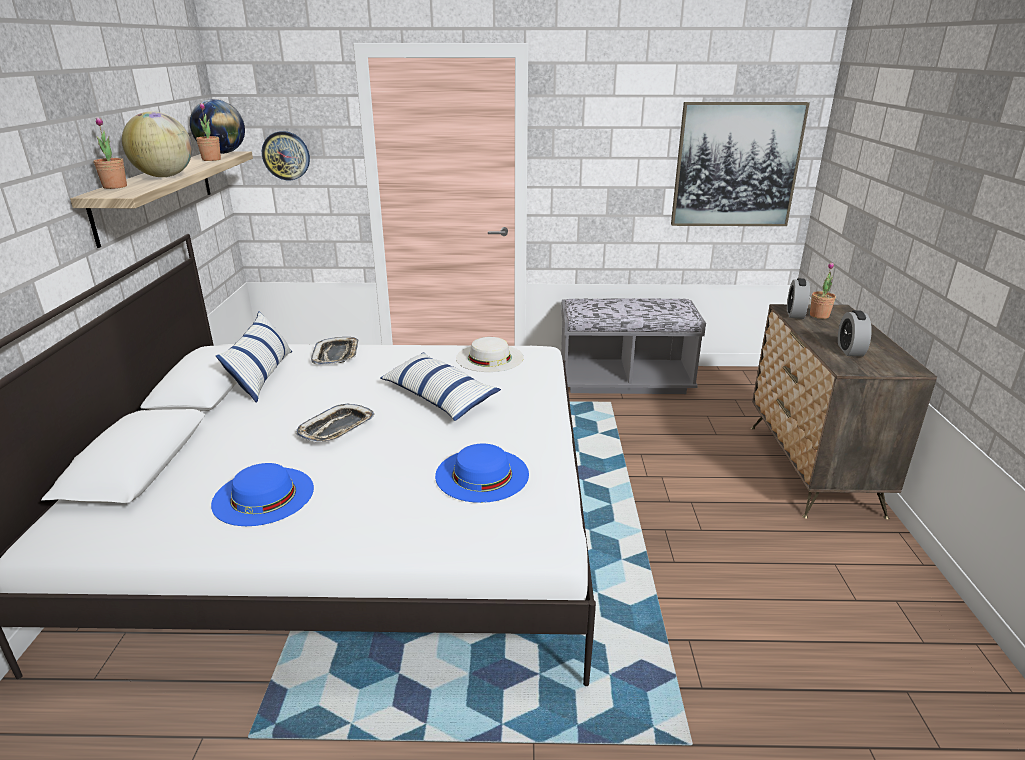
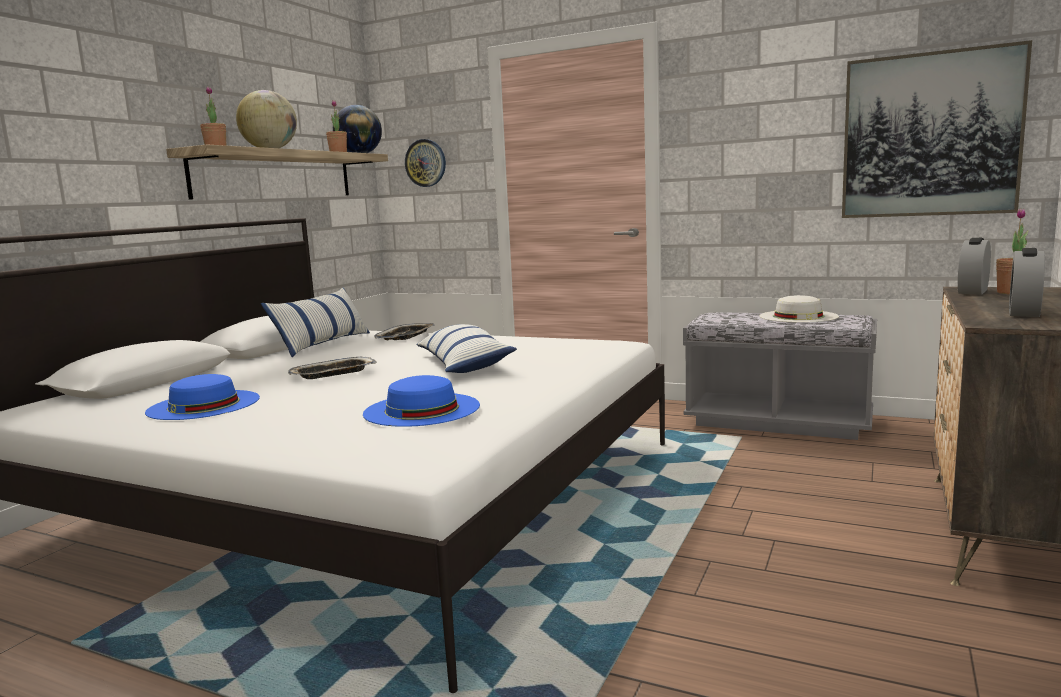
camera: 25 degrees right, 15 degrees down
white hat [456,337,524,372] -> white hat moved to [759,295,839,323]

